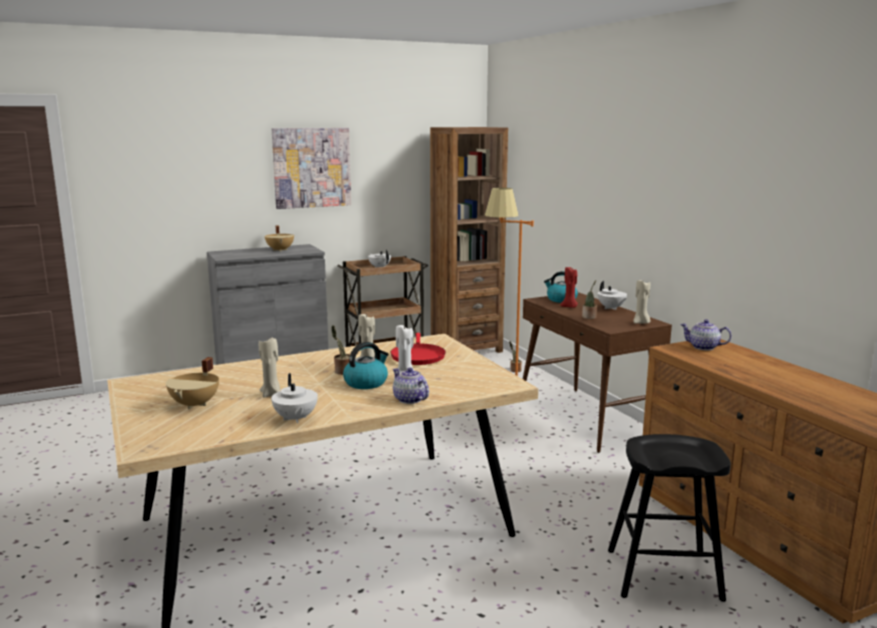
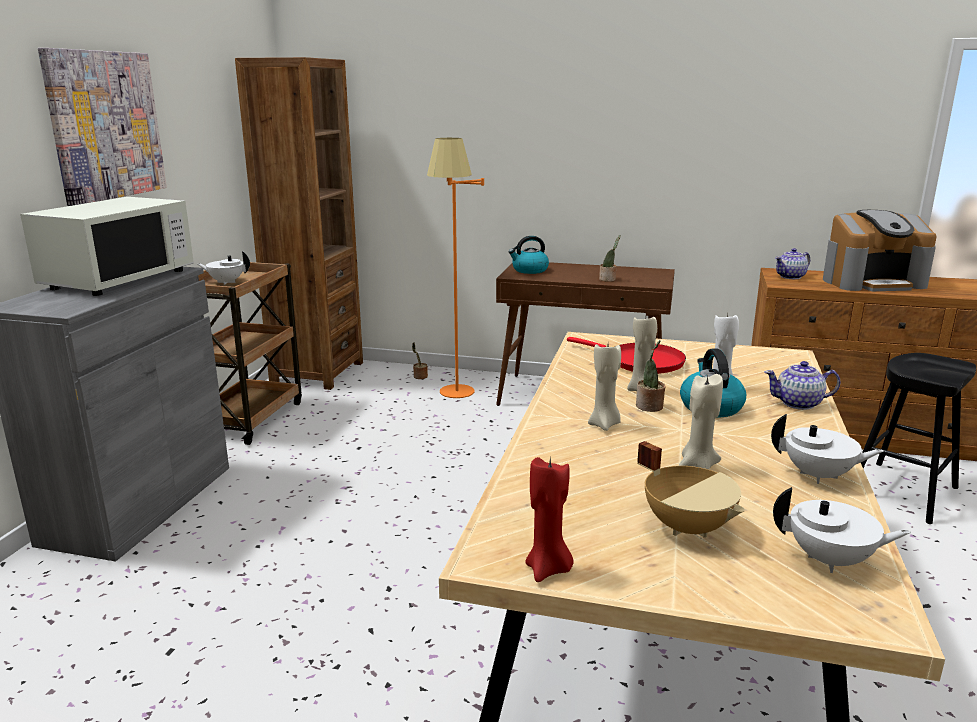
camera: 50 degrees left, 5 degrees up
beige cooking pot [264,226,294,251] -> white microwave [20,197,194,296]
red candle [560,267,578,308] -> red candle moved to [525,457,574,582]
white teapot [598,281,627,310] -> white teapot moved to [773,487,911,573]
beige candle [633,280,650,324] -> beige candle moved to [588,344,621,431]
none -> coffee machine [823,210,937,291]

